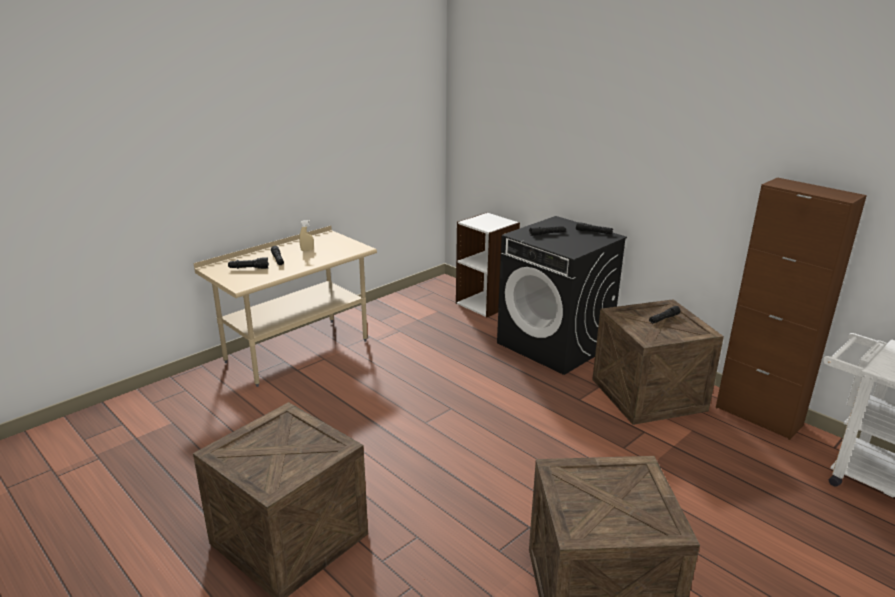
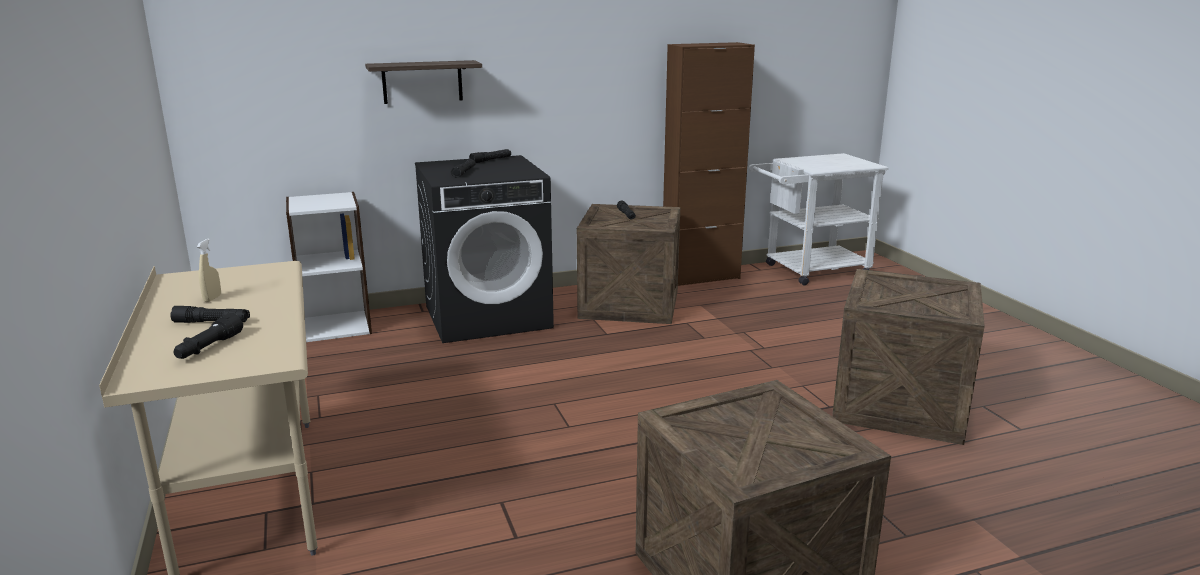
camera: 65 degrees left, 5 degrees down
none -> shelf [365,60,482,104]

